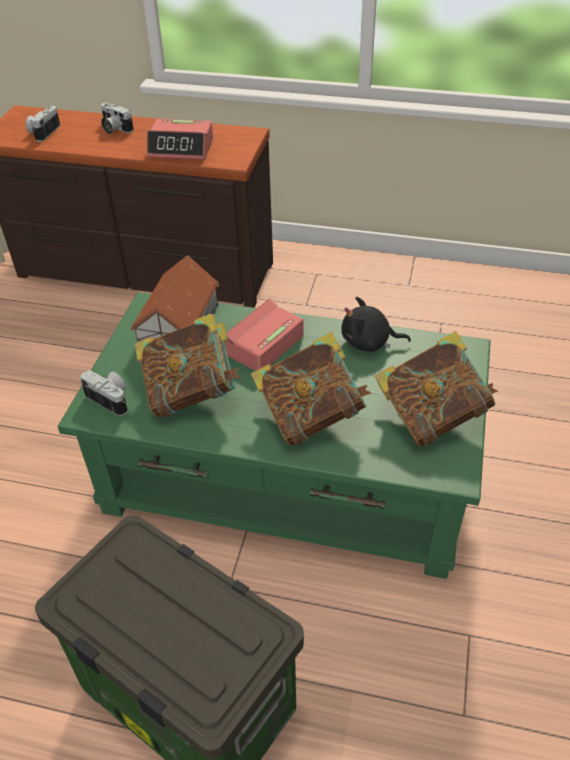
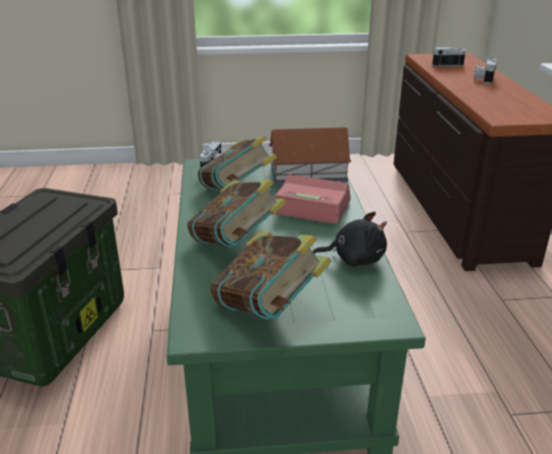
camera: 70 degrees right, 15 degrees down
alarm clock [147,119,213,160] -> none
black plush toy [341,297,411,352] -> black plush toy turned 105 degrees clockwise [313,212,387,266]

